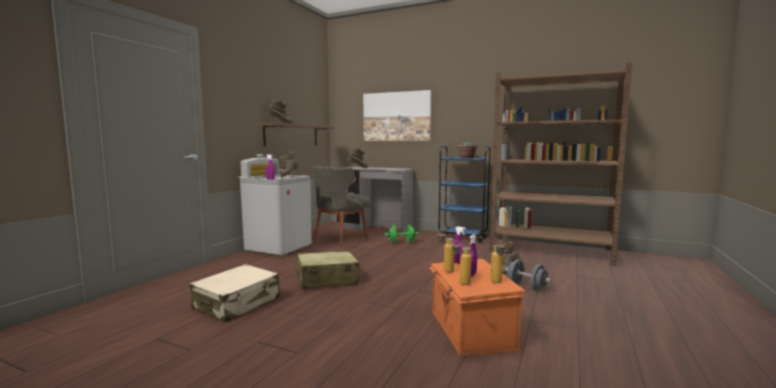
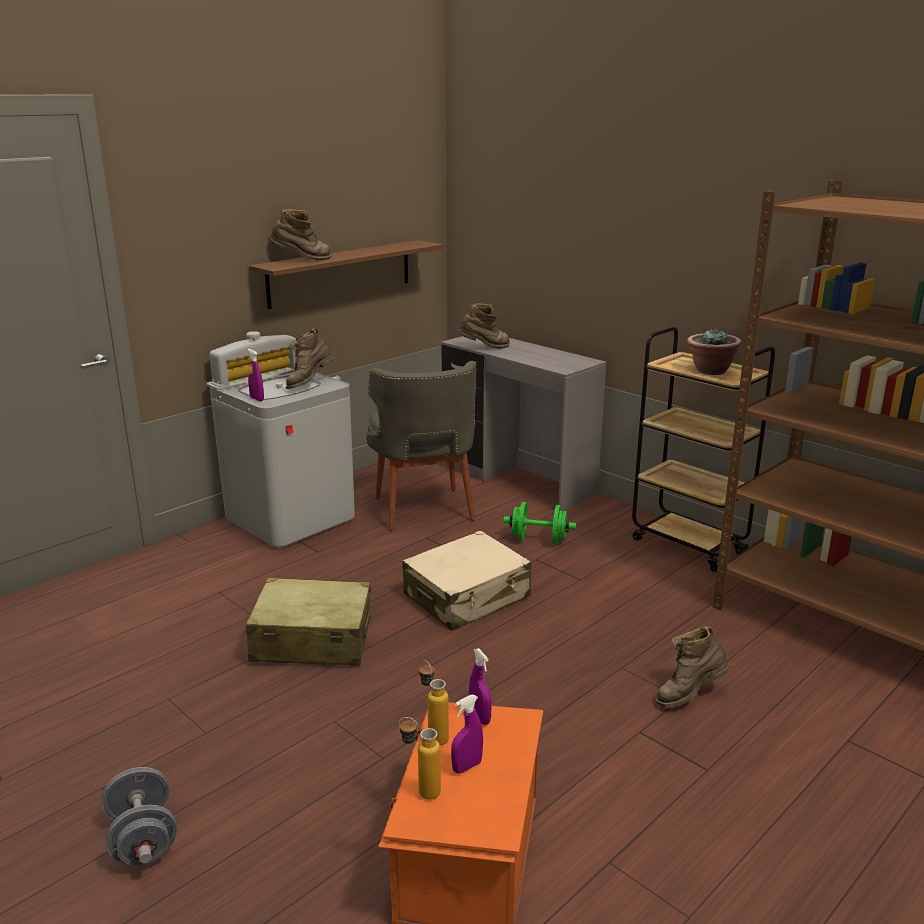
camera: 20 degrees right, 15 degrees up
beige suitcase [189,264,280,322] -> beige suitcase moved to [402,531,531,631]
grey chair [313,166,371,246] -> grey chair turned 75 degrees counterclockwise [366,361,477,530]
picture [363,90,431,141] -> none
blue cart [439,146,491,243] -> brown cart [632,327,775,572]
bottle [491,242,505,283] -> none
grey dumbbell [505,260,552,291] -> grey dumbbell moved to [102,767,177,866]

